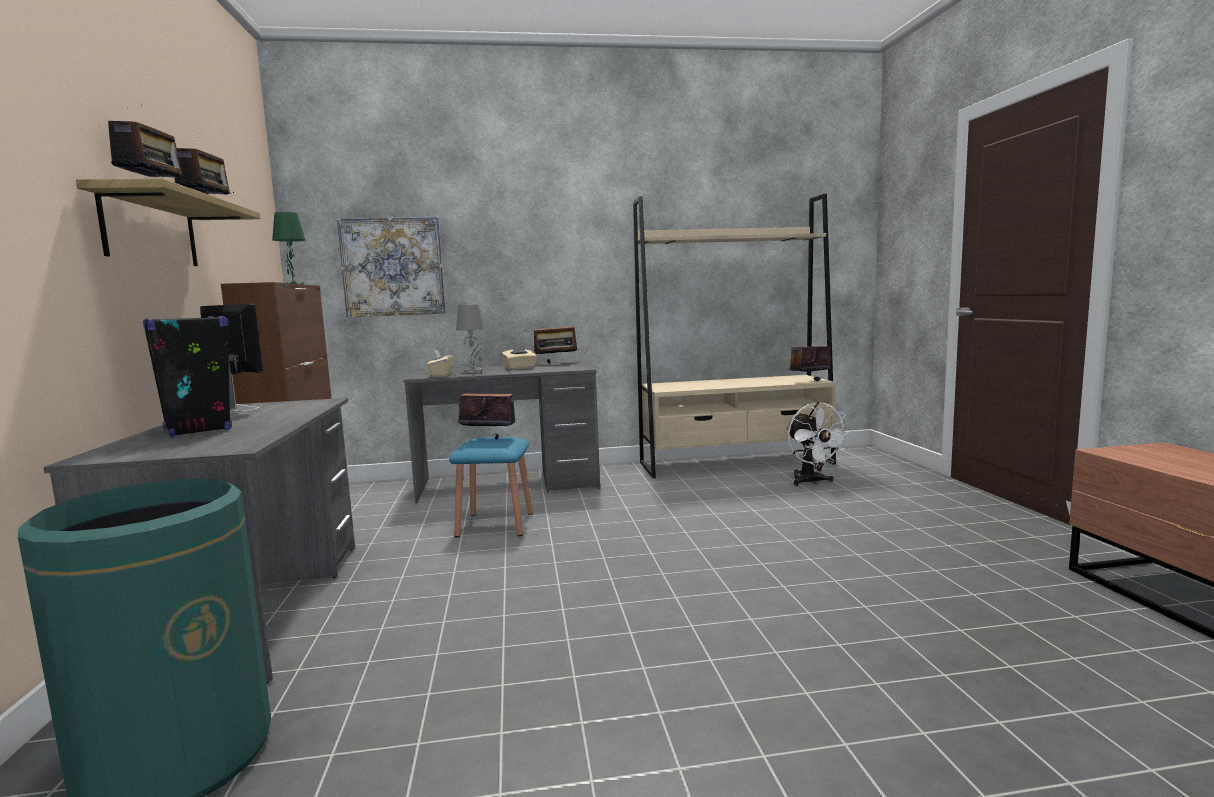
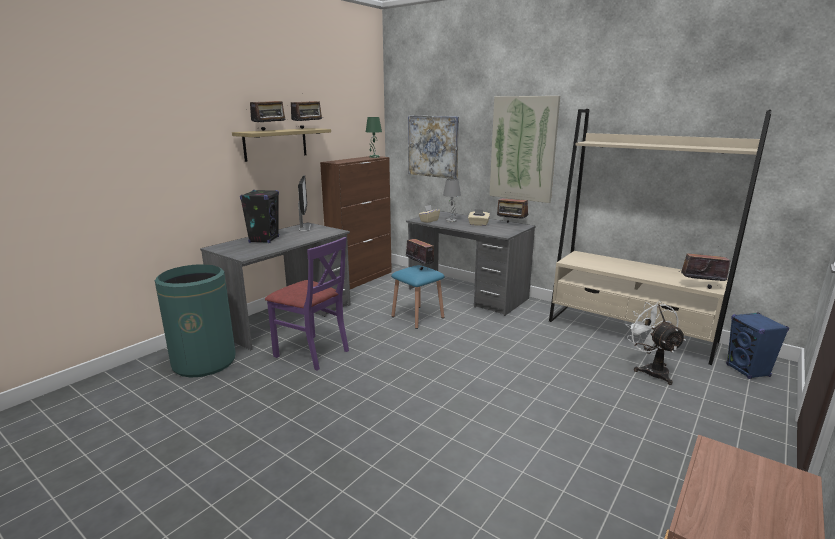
camera: 45 degrees right, 10 degrees up
white fan [787,402,851,486] -> white fan turned 135 degrees clockwise [626,301,686,385]
none -> purple chair [265,237,349,371]
none -> picture [489,96,560,203]
none -> blue speaker [726,312,789,379]

